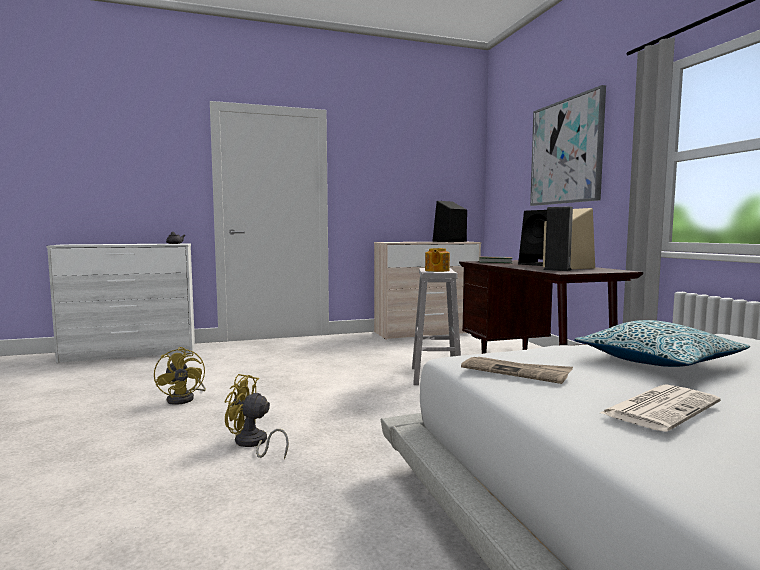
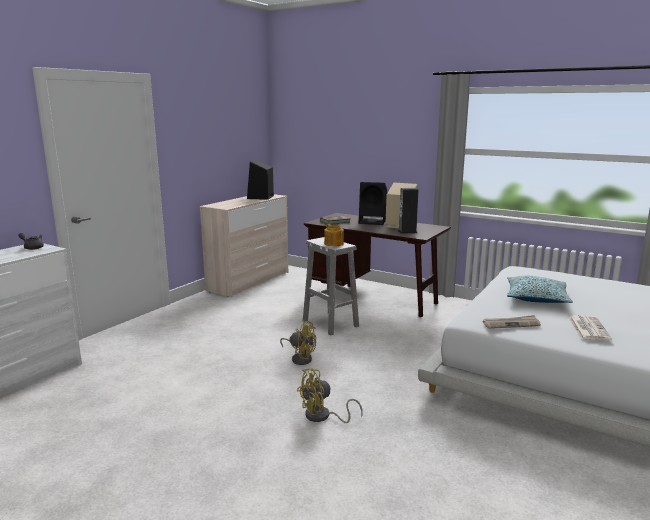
camera: 40 degrees left, 10 degrees up
yellow fan [154,347,206,405] -> yellow fan moved to [280,320,316,365]
picture [530,85,606,206] -> none

